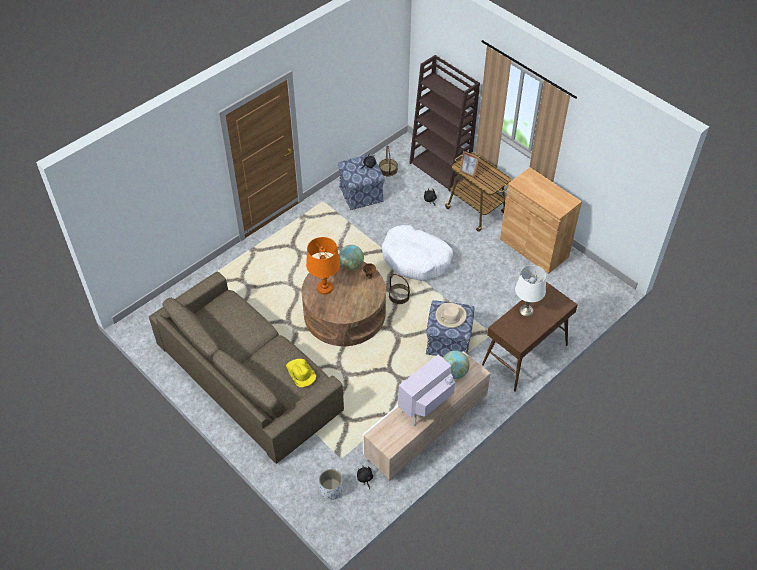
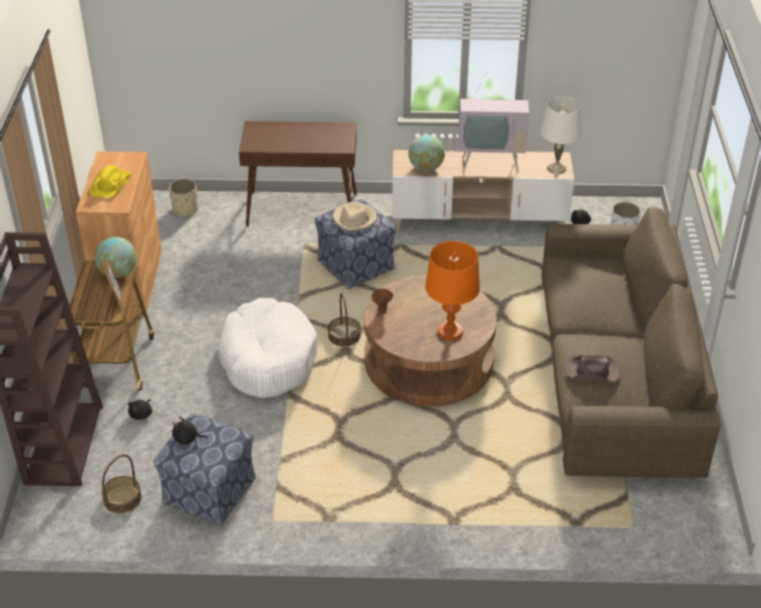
camera: 135 degrees left, 10 degrees down
yellow hat [286,359,316,387] -> yellow hat moved to [90,165,132,197]
globe [339,245,364,270] -> globe moved to [95,237,137,278]
white table lamp [515,265,546,316] -> white table lamp moved to [541,96,581,174]
none -> beige planter [169,179,198,217]
none -> brown hat [565,355,620,382]

